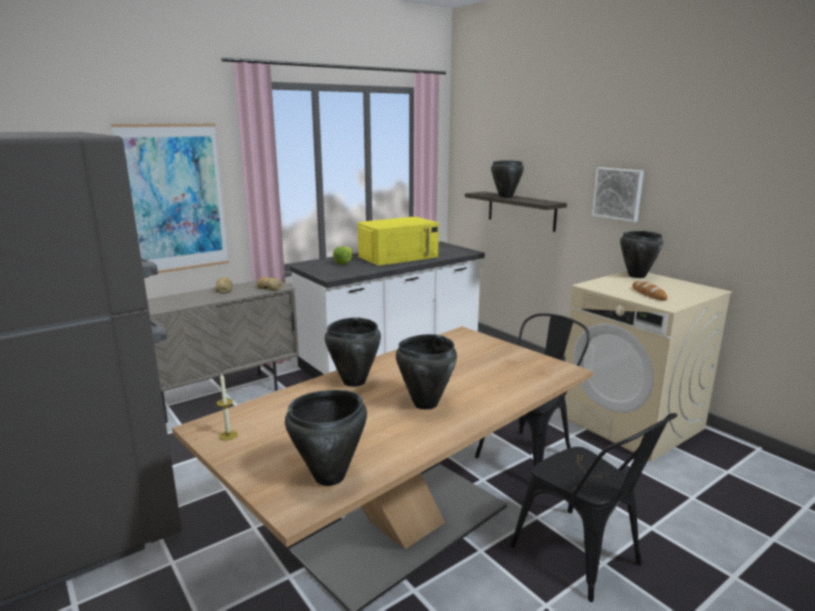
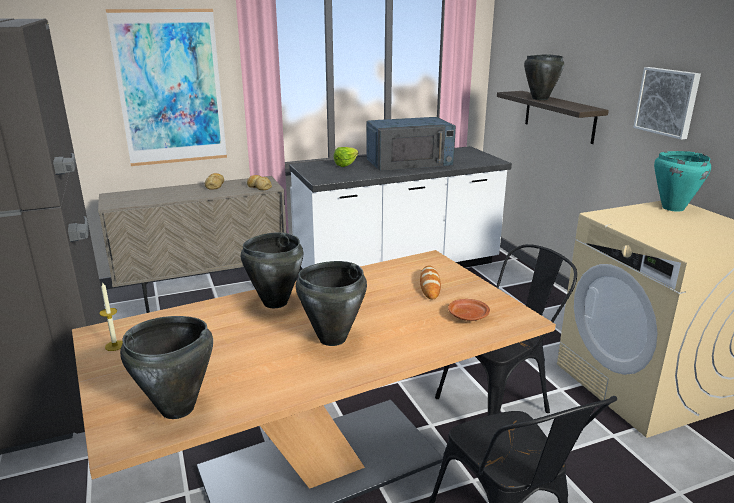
camera: 15 degrees right, 5 degrees up
yellow microwave [358,216,439,266] -> blue microwave [367,117,456,171]
black cooking pot [620,231,663,278] -> turquoise cooking pot [654,151,711,212]
bread [632,281,667,301] -> bread moved to [420,265,441,300]
none -> brown plate [448,299,490,321]

